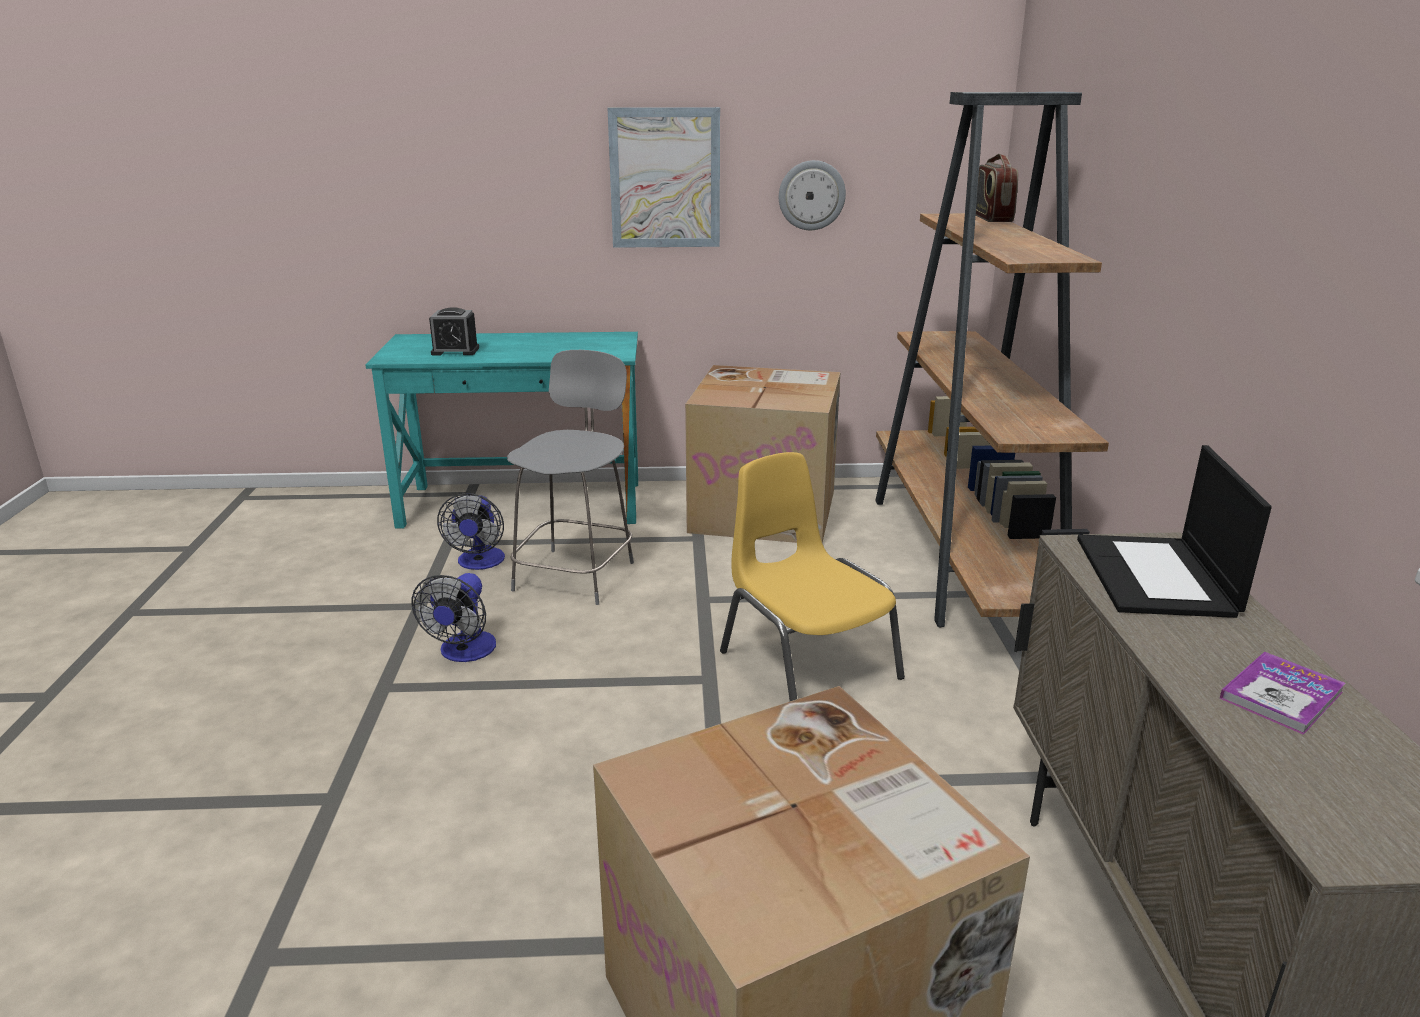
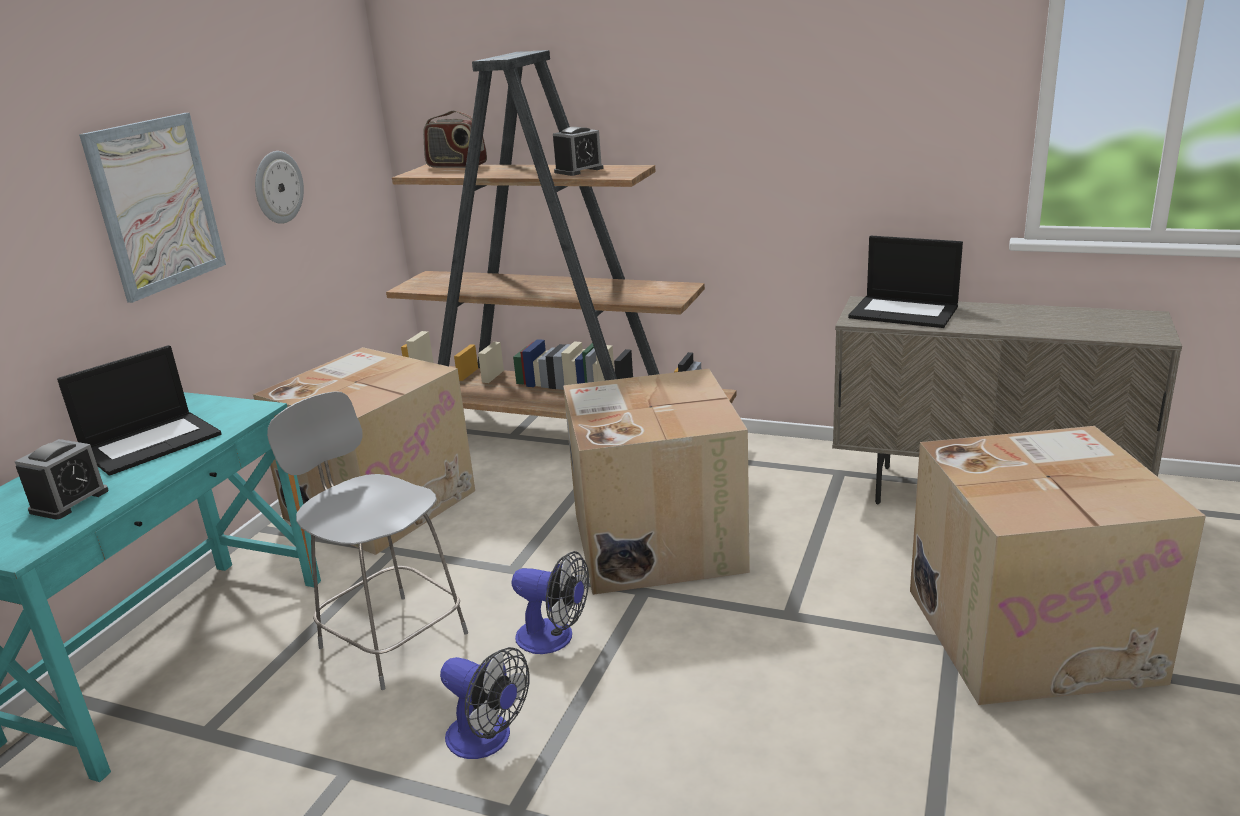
camera: 65 degrees left, 0 degrees up
fan [437,494,505,570] -> fan moved to [512,551,589,654]
yellow chair [720,452,905,701] -> cardboard box [563,368,750,595]
book [1219,652,1345,735] -> none
none -> laptop [57,345,222,476]
none -> alarm clock [553,127,604,176]

